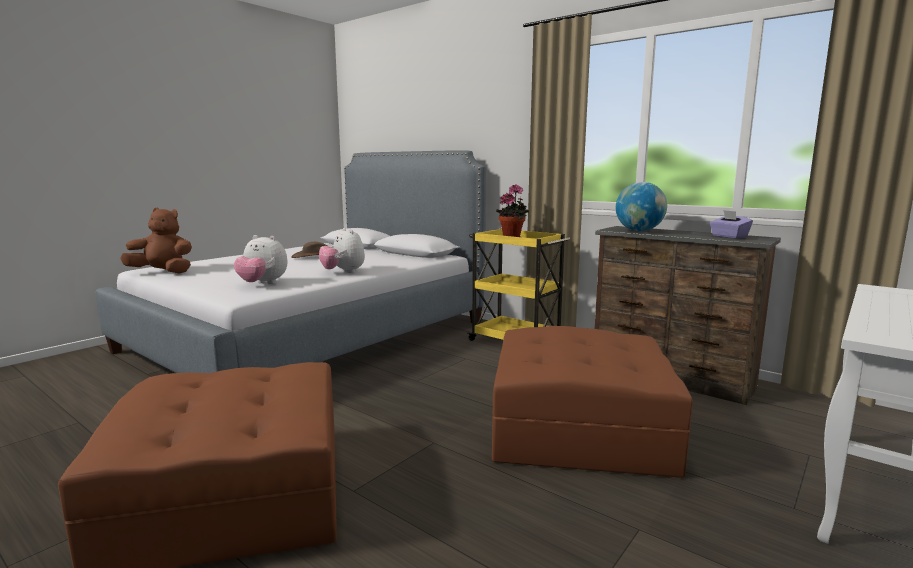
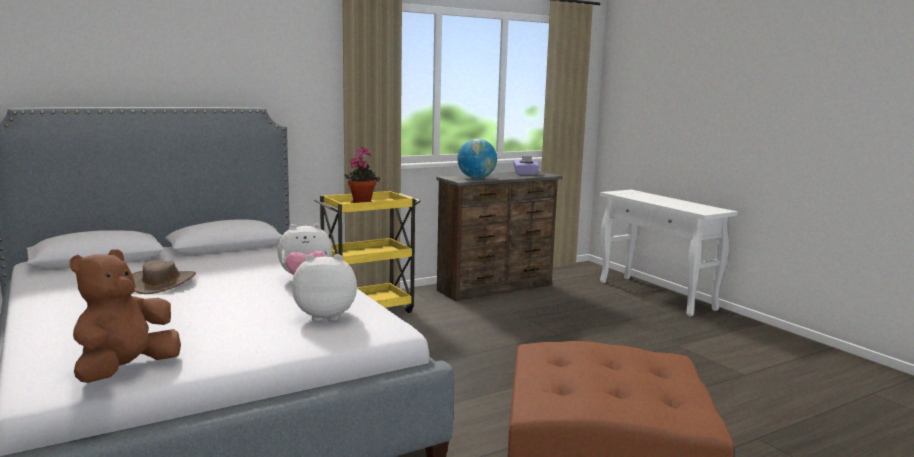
camera: 70 degrees left, 0 degrees up
plush toy [234,235,288,284] -> plush toy turned 135 degrees counterclockwise [292,254,357,321]
brown ottoman [492,326,693,478] -> none

